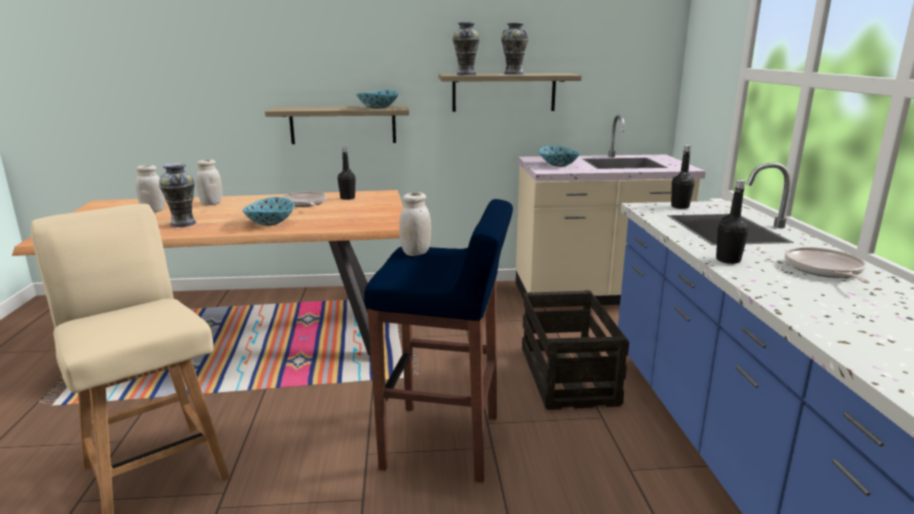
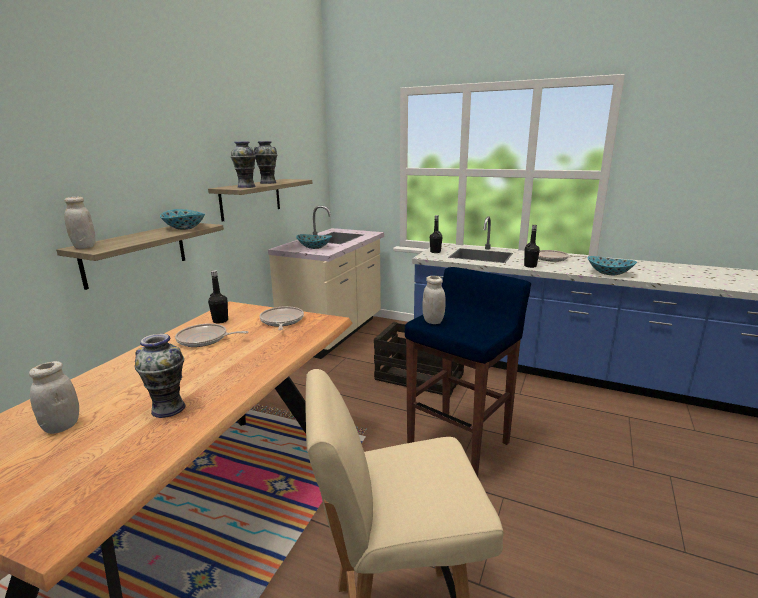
camera: 60 degrees left, 0 degrees up
white jar [196,159,223,205] -> white jar moved to [64,197,96,249]
bowl [242,197,294,226] -> bowl moved to [587,256,637,275]
none -> frying pan [260,306,304,330]

